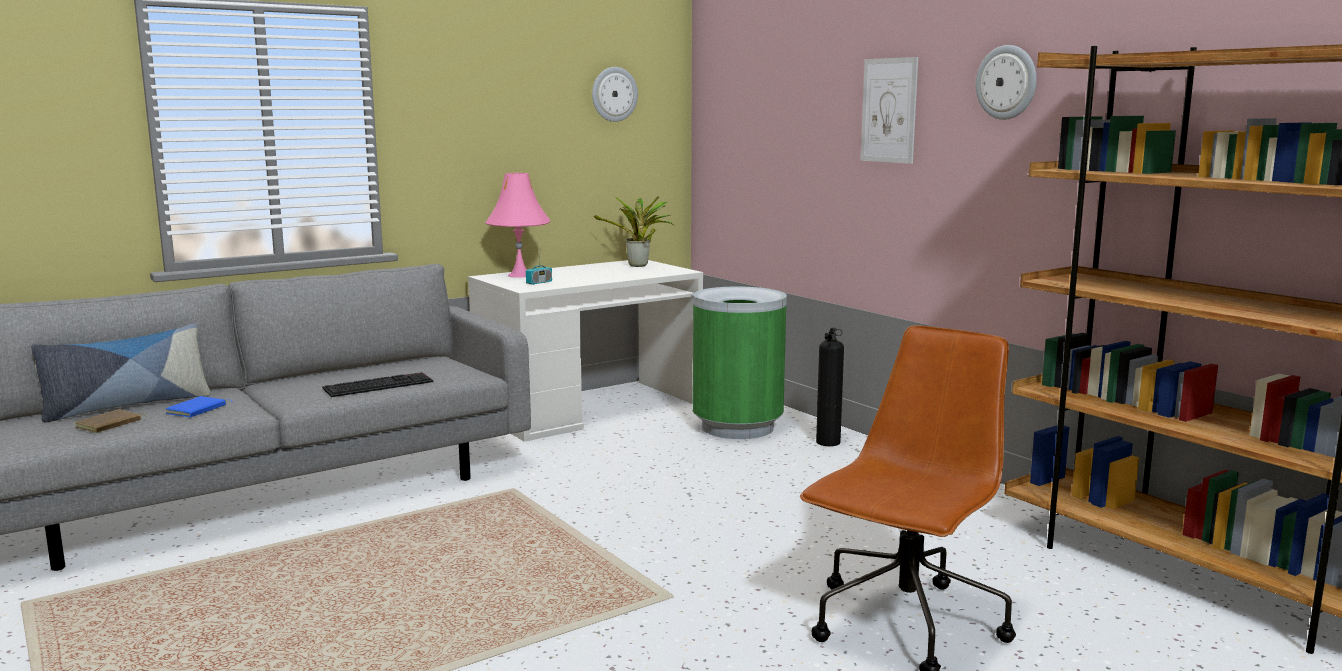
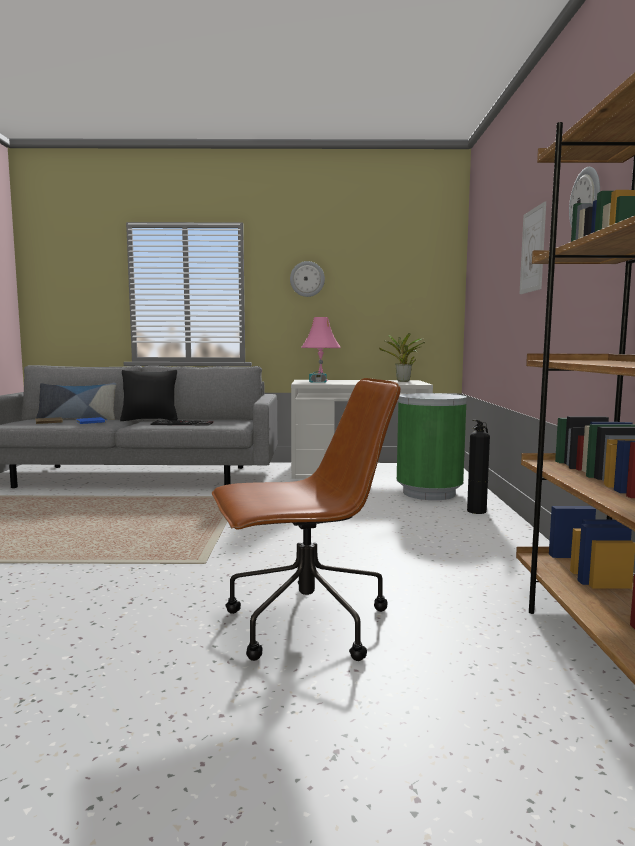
camera: 35 degrees right, 5 degrees down
wall clock [592,67,638,122] -> wall clock moved to [290,261,325,297]
none -> black pillow [120,370,178,421]

